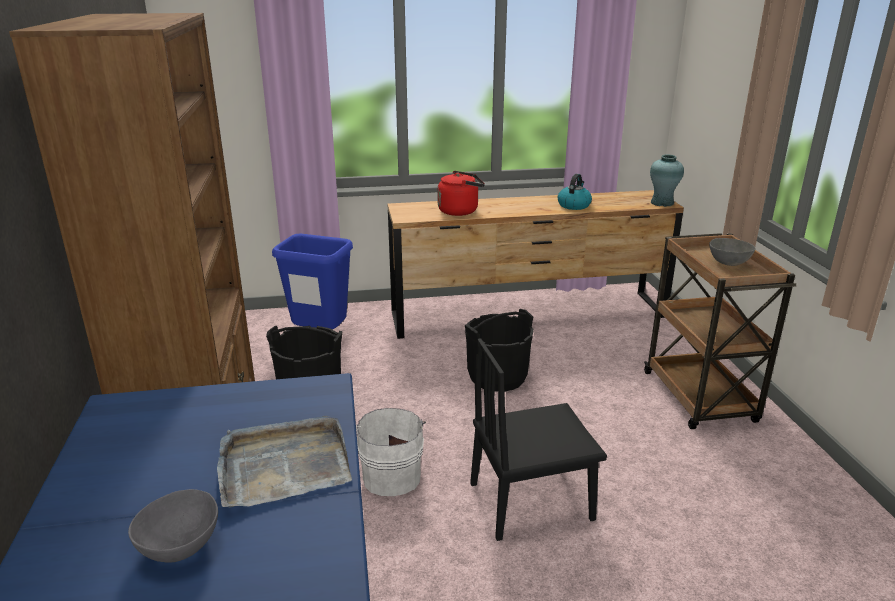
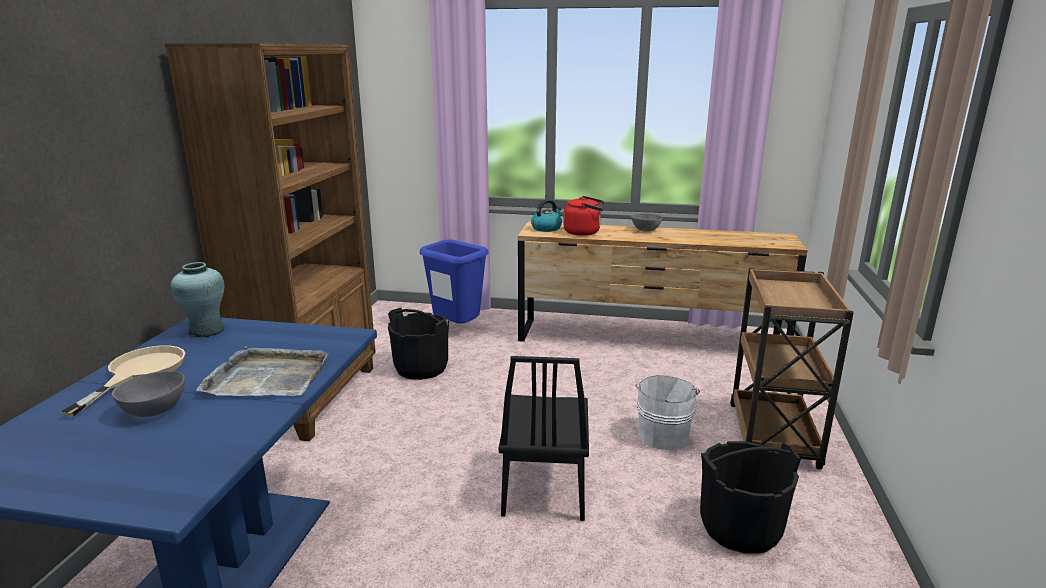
camera: 20 degrees right, 5 degrees down
white bucket [356,408,426,496] -> white bucket moved to [636,375,700,450]
black bucket [465,309,534,392] -> black bucket moved to [700,441,801,554]
black chair [470,338,607,541] -> black chair turned 90 degrees counterclockwise [498,356,589,521]
kettle [558,174,592,210] -> kettle moved to [531,199,562,232]
turquoise vase [650,155,684,207] -> turquoise vase moved to [171,262,225,338]
grey bowl [709,238,756,266] -> grey bowl moved to [631,213,662,232]
none -> beige frying pan [61,345,185,416]

